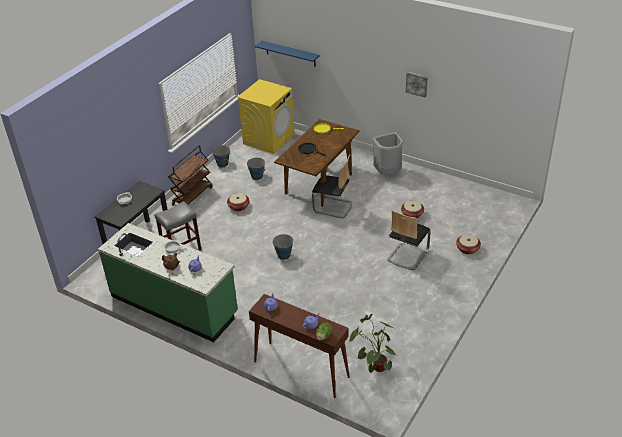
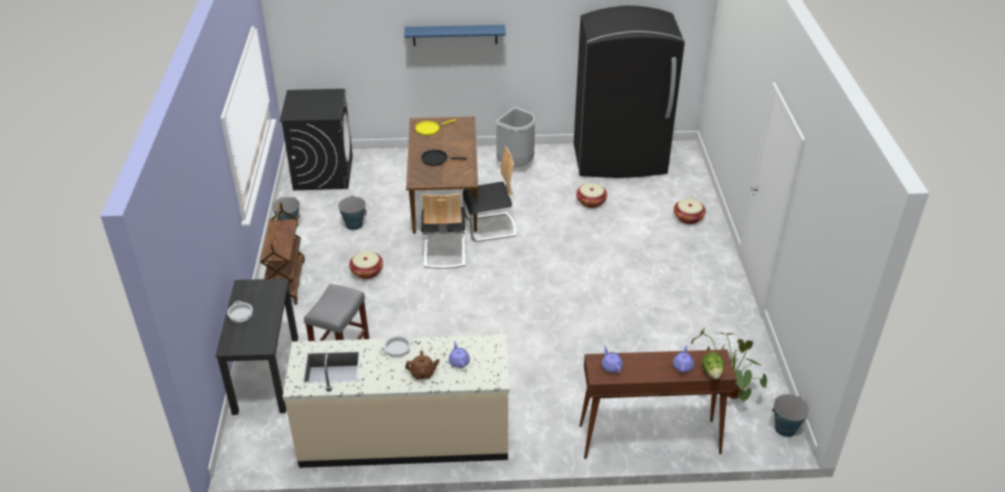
camera: 35 degrees left, 0 degrees up
green counter [98,223,238,342] -> beige counter [283,335,510,468]
yellow washing machine [237,79,294,154] -> black washing machine [279,89,353,190]
blue shelf [255,41,320,67] -> blue shelf moved to [404,25,506,46]
bucket [273,234,293,260] -> bucket moved to [772,394,810,437]
chair [387,210,431,270] -> chair moved to [421,193,466,269]
picture [406,72,428,98] -> none
none -> black fridge [574,6,685,178]

